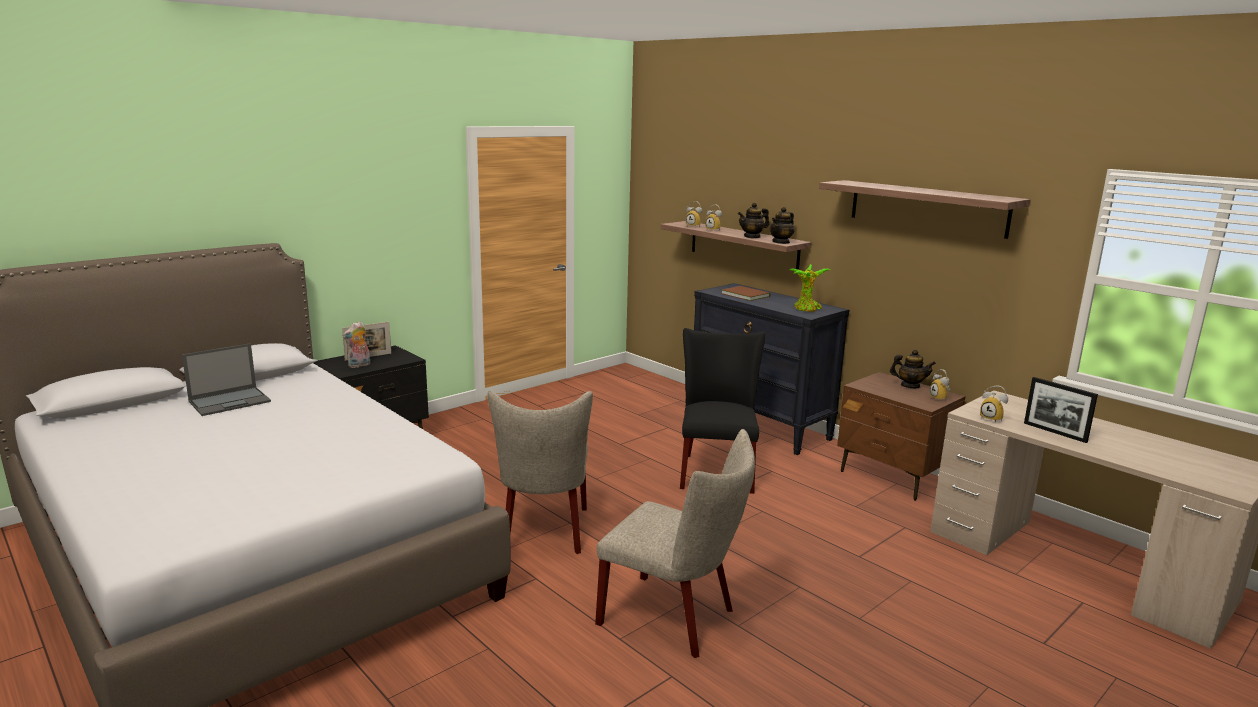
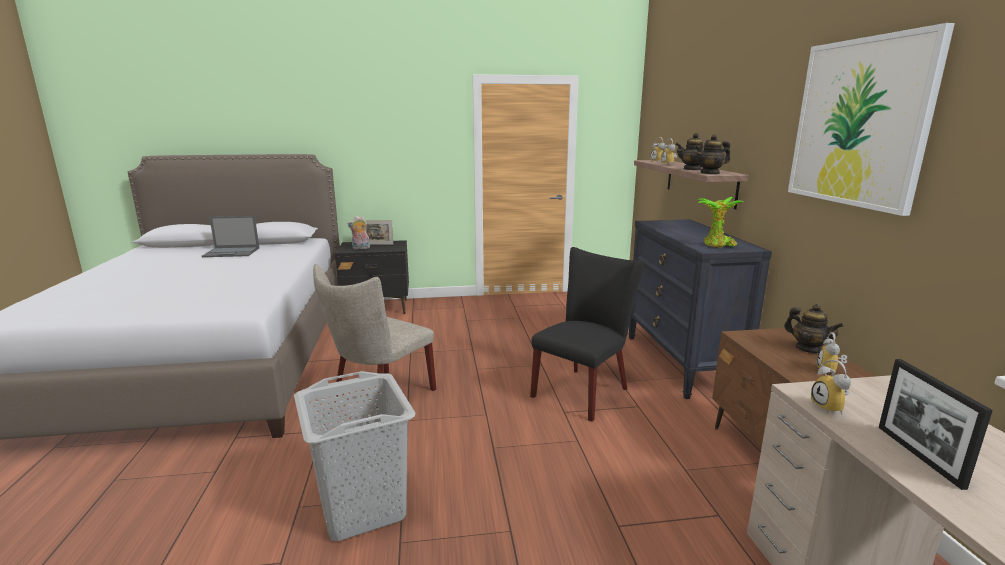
camera: 35 degrees right, 0 degrees up
beige chair [595,429,755,658] -> grey laundry basket [294,371,416,541]
brown book [721,286,771,301] -> none
shelf [819,180,1030,239] -> picture [788,23,955,216]

